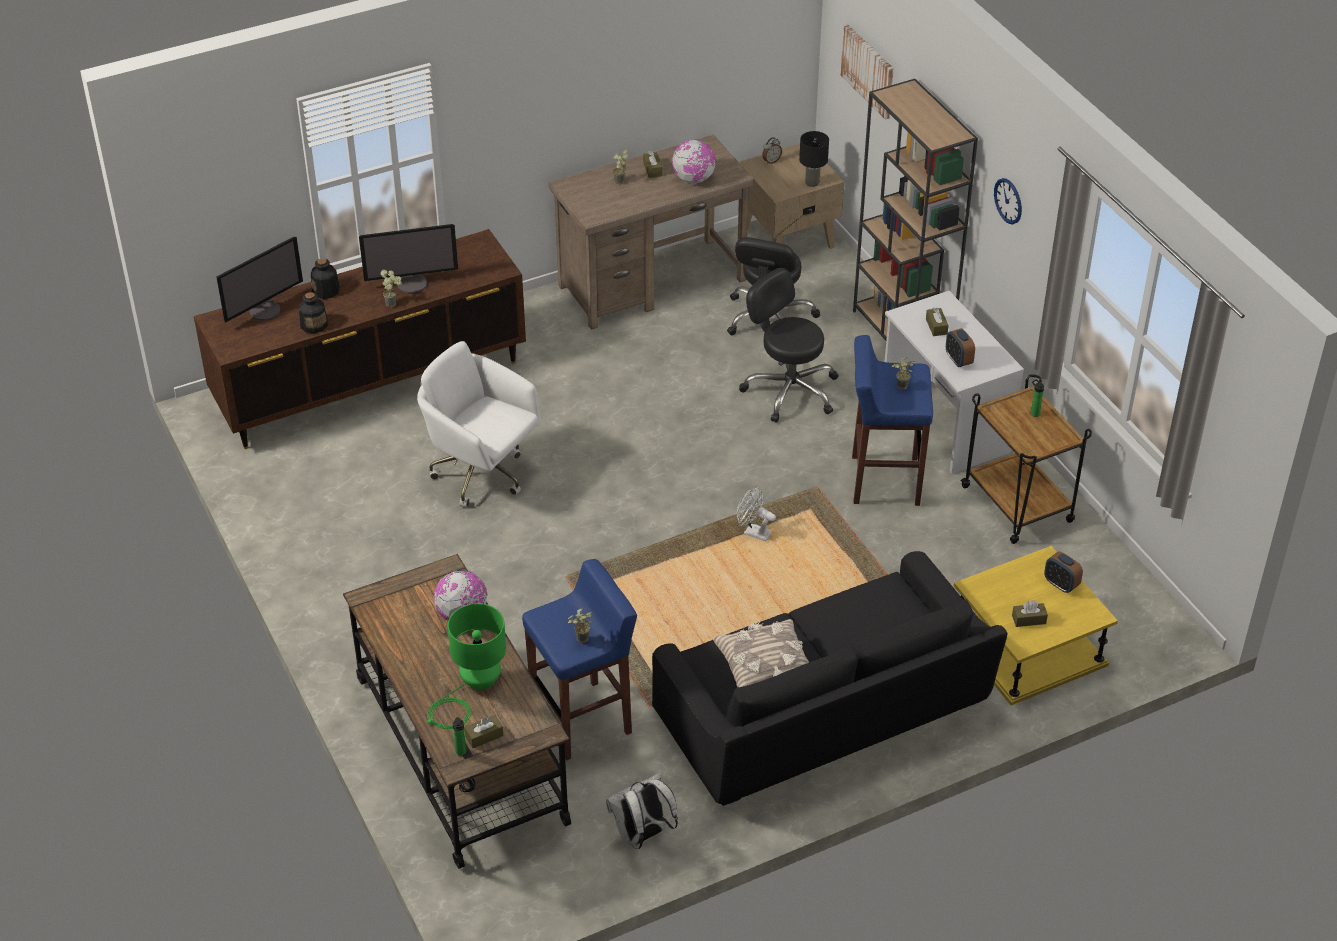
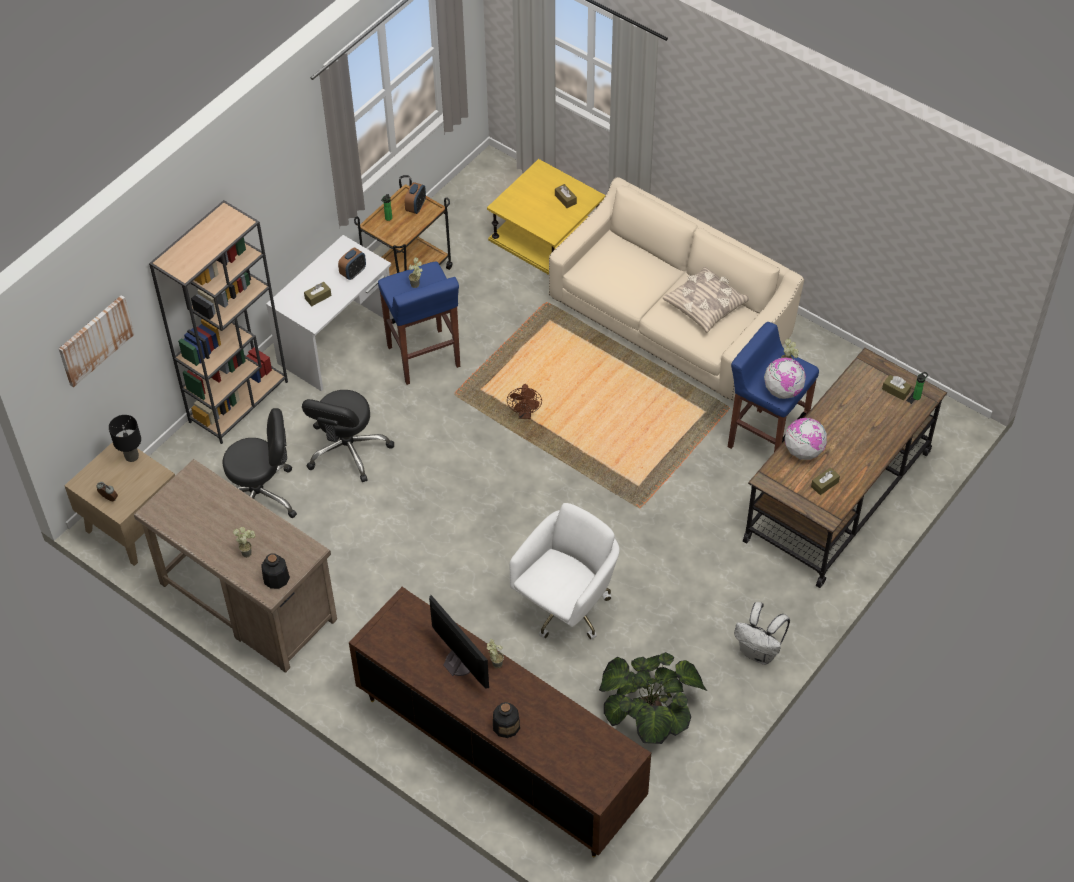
camera: 115 degrees left, 10 degrees up
monitor [217,237,303,323] -> none
bottle [299,292,328,333] -> bottle moved to [261,554,290,589]
white office chair [417,341,541,507] -> white office chair turned 150 degrees counterclockwise [510,503,620,640]
green table lamp [427,603,506,729] -> none
white backpack [606,773,678,849] -> white backpack moved to [734,602,790,665]
brown tissue box [643,151,663,178] -> brown tissue box moved to [811,467,840,495]
black sofa [652,551,1008,806] -> beige sofa [549,177,804,401]
globe [672,139,716,184] -> globe moved to [764,358,806,399]
white fan [737,487,776,542] -> brown fan [507,384,542,419]
wall clock [994,178,1022,225] -> none
alarm clock [1044,551,1083,593] -> alarm clock moved to [405,182,426,214]
none -> potted plant [599,652,707,744]

